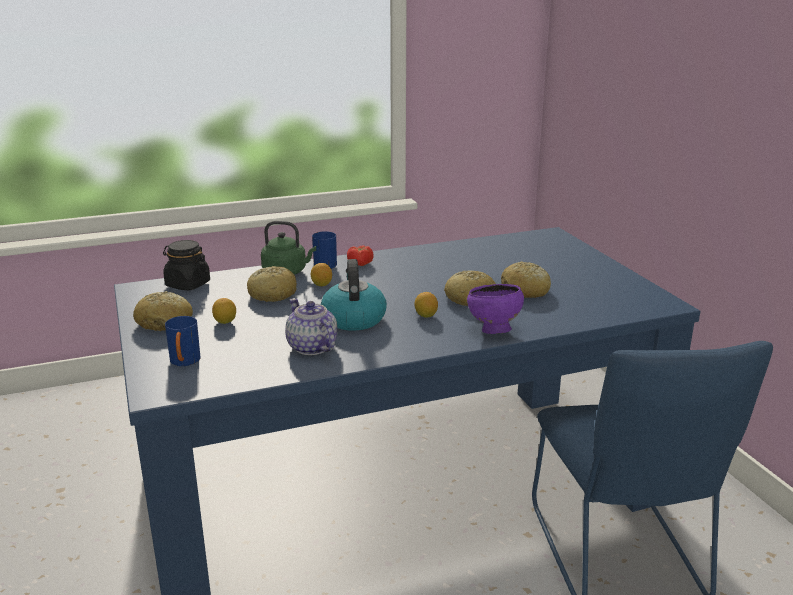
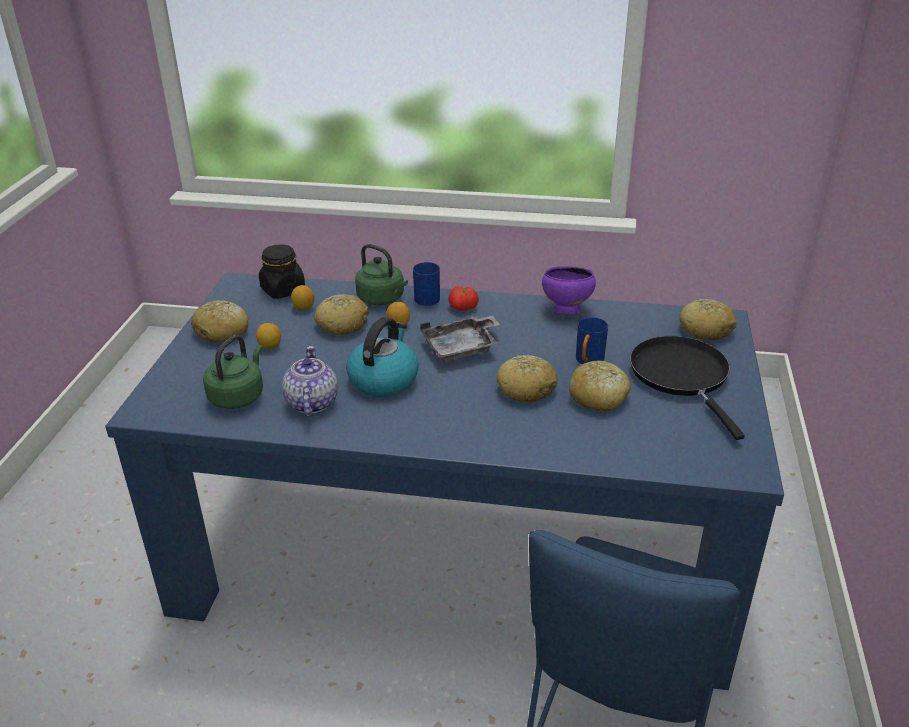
camera: 30 degrees right, 10 degrees up
blue mug [165,316,201,366] -> blue mug moved to [576,317,608,364]
lemon [414,292,438,318] -> lemon moved to [291,285,314,310]
purple bowl [467,284,524,334] -> purple bowl moved to [542,266,596,314]
none -> green kettle [203,335,263,409]
none -> grey tray [420,316,500,362]
none -> black frying pan [630,336,745,440]
none -> bread [679,299,737,340]

